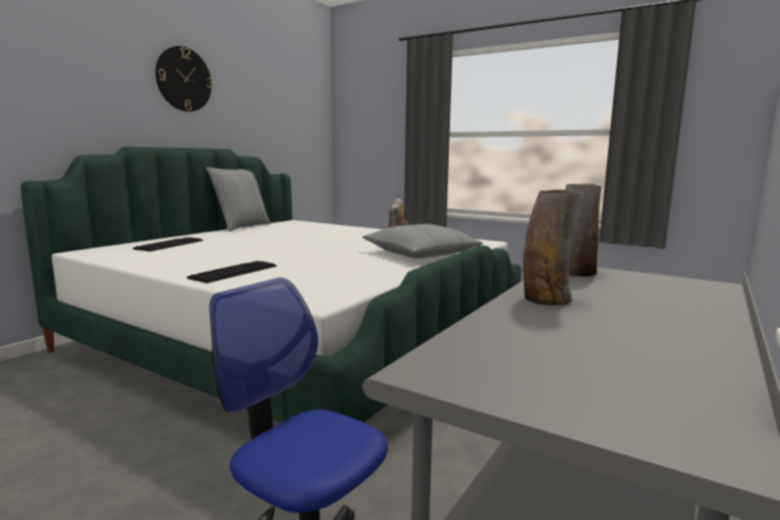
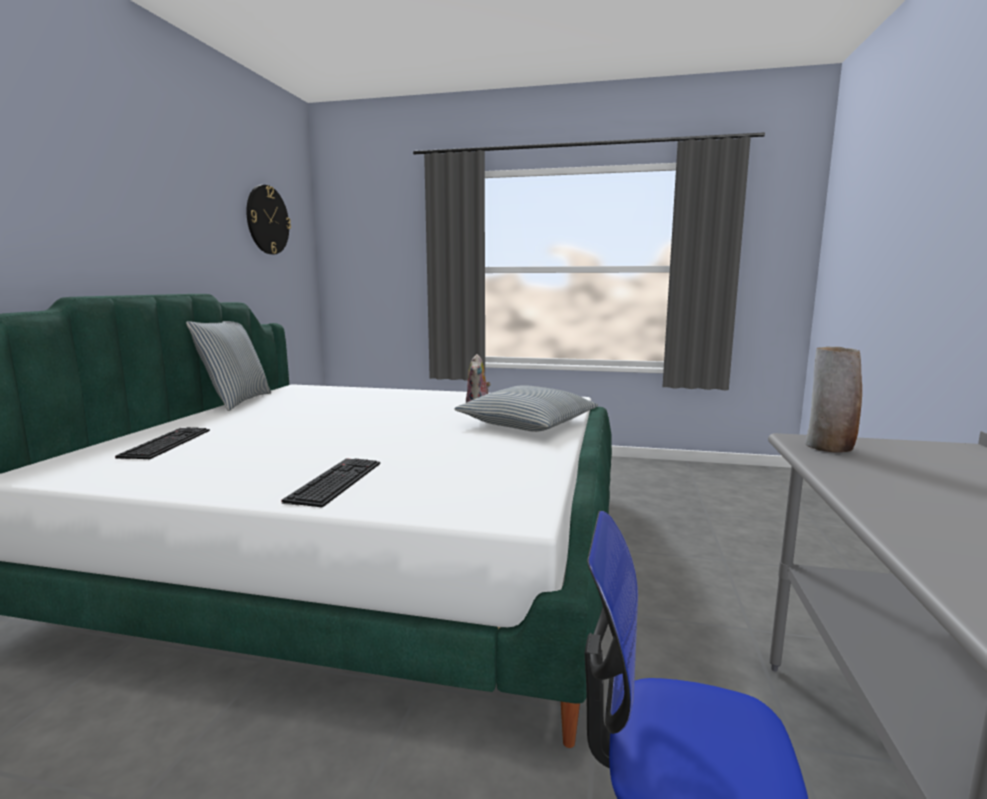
camera: 20 degrees left, 0 degrees up
wall clock [155,46,213,112] -> wall clock moved to [246,185,291,254]
vase [523,190,584,305] -> none

